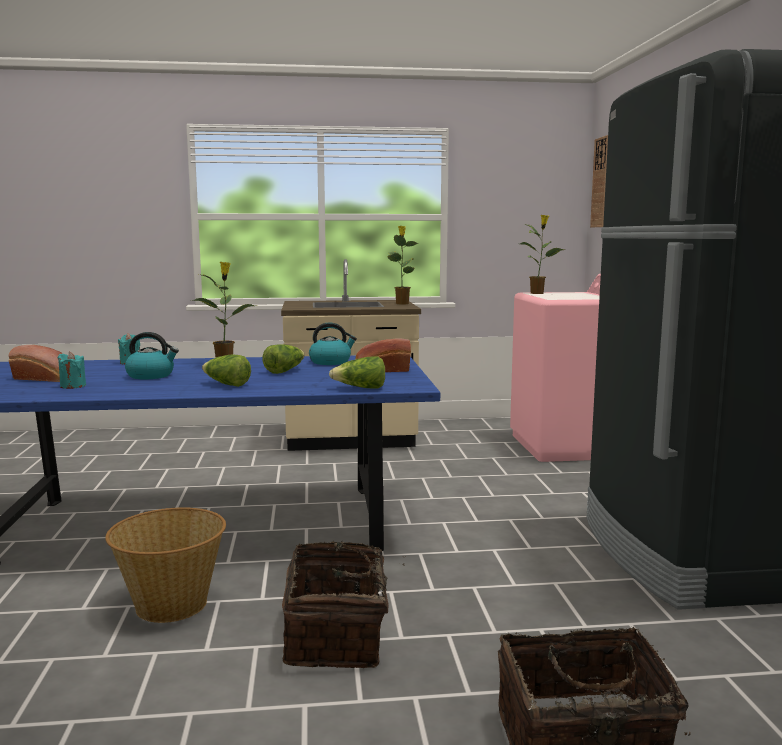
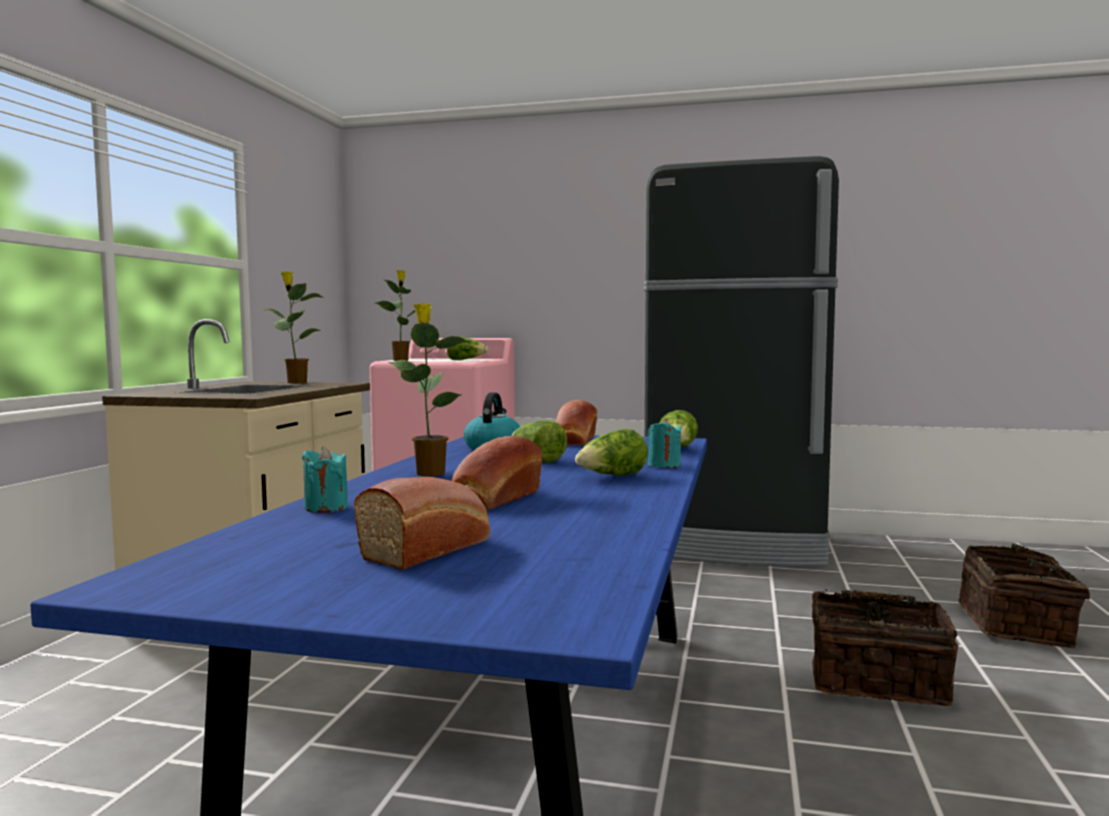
camera: 70 degrees left, 5 degrees down
turquoise candle [58,352,86,389] -> turquoise candle moved to [648,418,682,468]
basket [105,507,226,623] -> none
kettle [125,332,179,379] -> bread [452,436,542,510]
wall clock [590,135,608,227] -> none
none -> lettuce [447,337,488,360]

